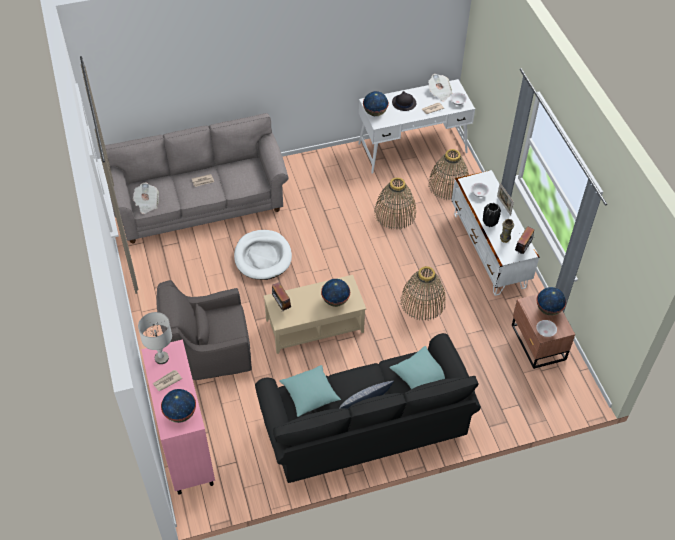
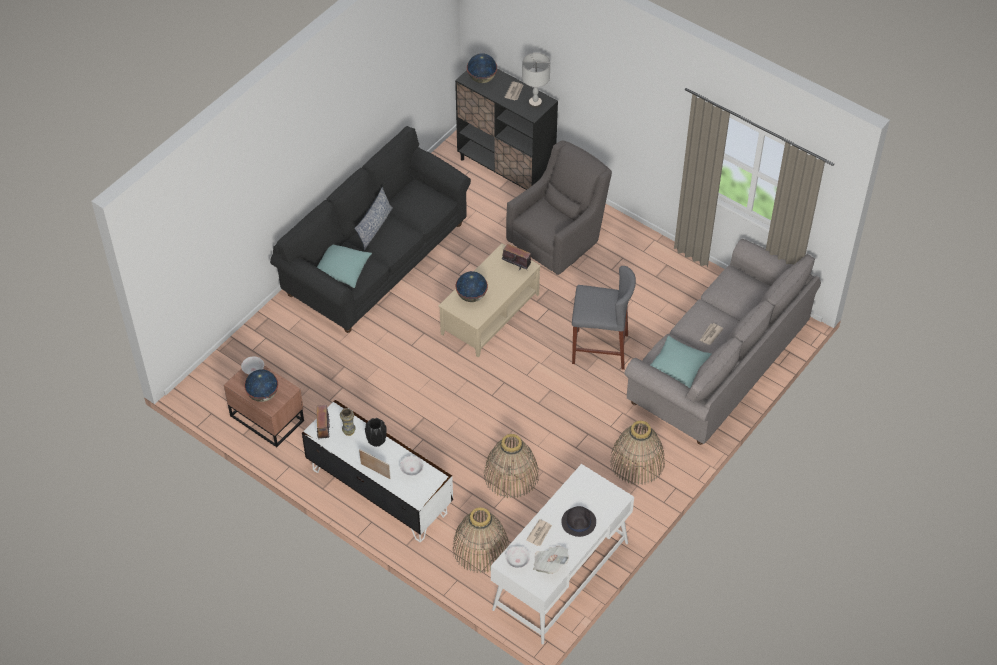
camera: 145 degrees right, 0 degrees up
newspaper [133,183,159,214] -> none
pink cabinet [141,339,215,495] -> black cabinet [455,69,558,190]
white dog bed [234,230,292,280] -> grey stool [572,266,636,370]
turquoise pillow [280,365,341,417] -> turquoise pillow moved to [650,336,711,388]
globe [363,91,389,116] -> none
basket [400,266,446,321] -> basket moved to [610,420,665,485]

